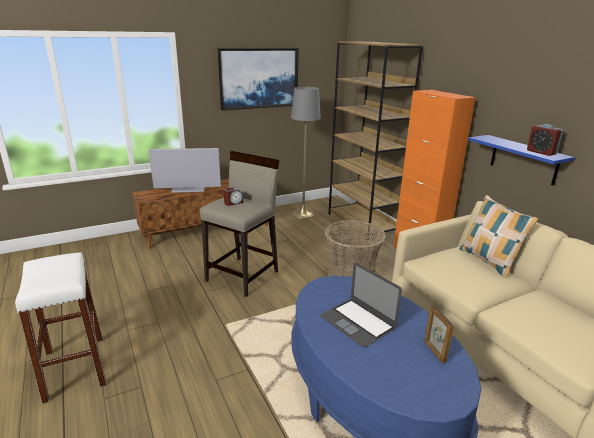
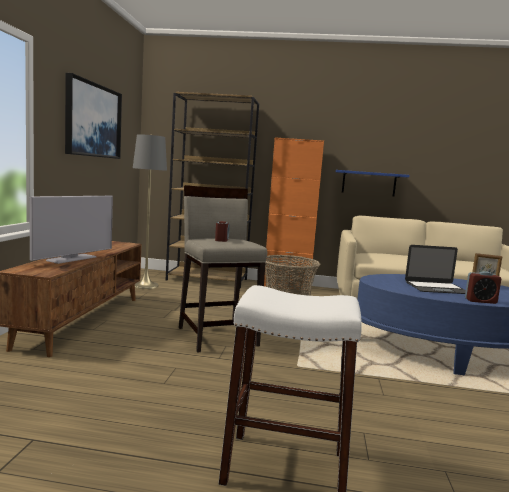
camera: 55 degrees left, 15 degrees down
pillow [460,195,539,278] -> none
alarm clock [527,124,563,156] -> alarm clock moved to [465,271,501,304]

